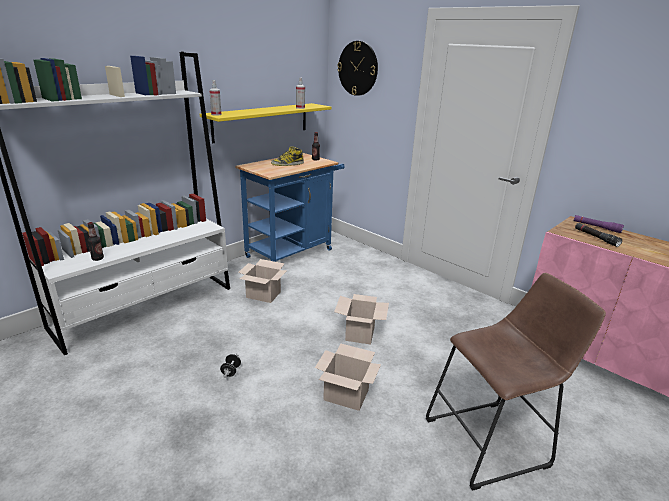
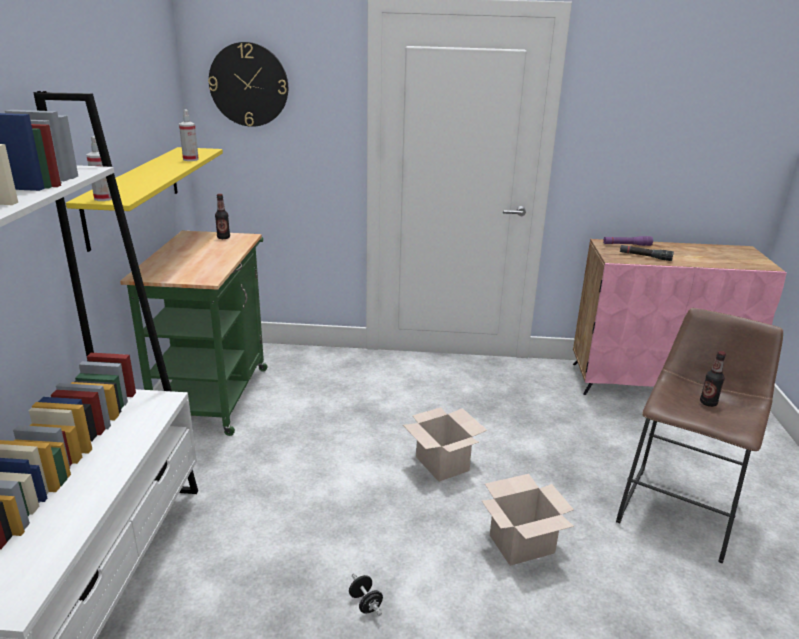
camera: 40 degrees left, 0 degrees up
bottle [88,222,104,261] -> bottle moved to [700,351,726,407]
blue cart [235,153,345,262] -> green cart [120,231,267,436]
cardboard box [238,259,287,303] -> none
boot [271,146,304,166] -> none

